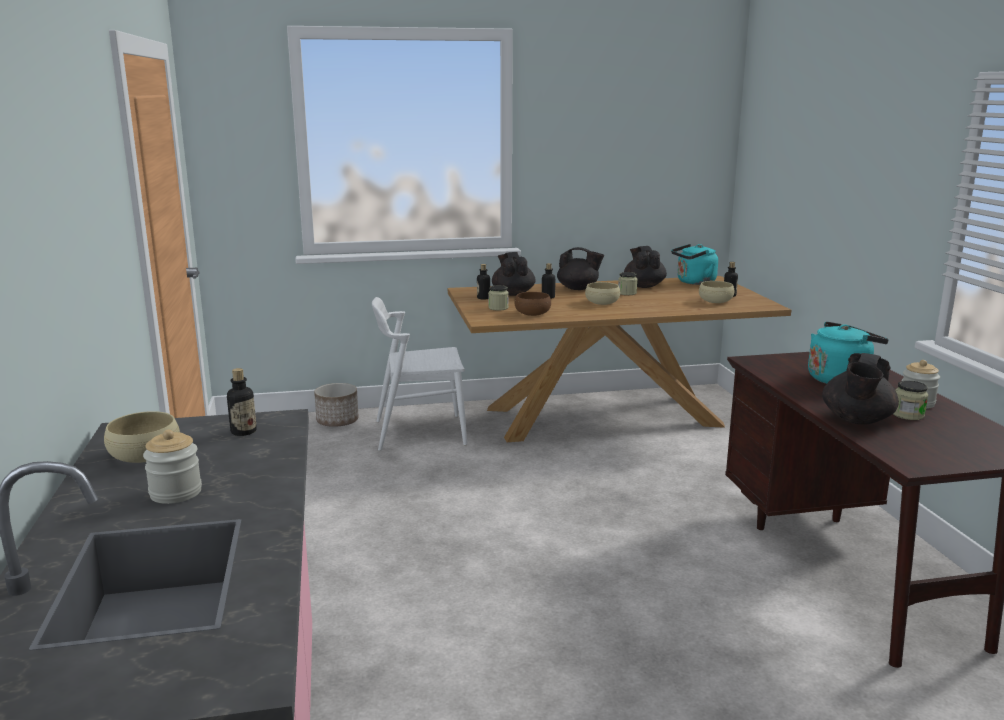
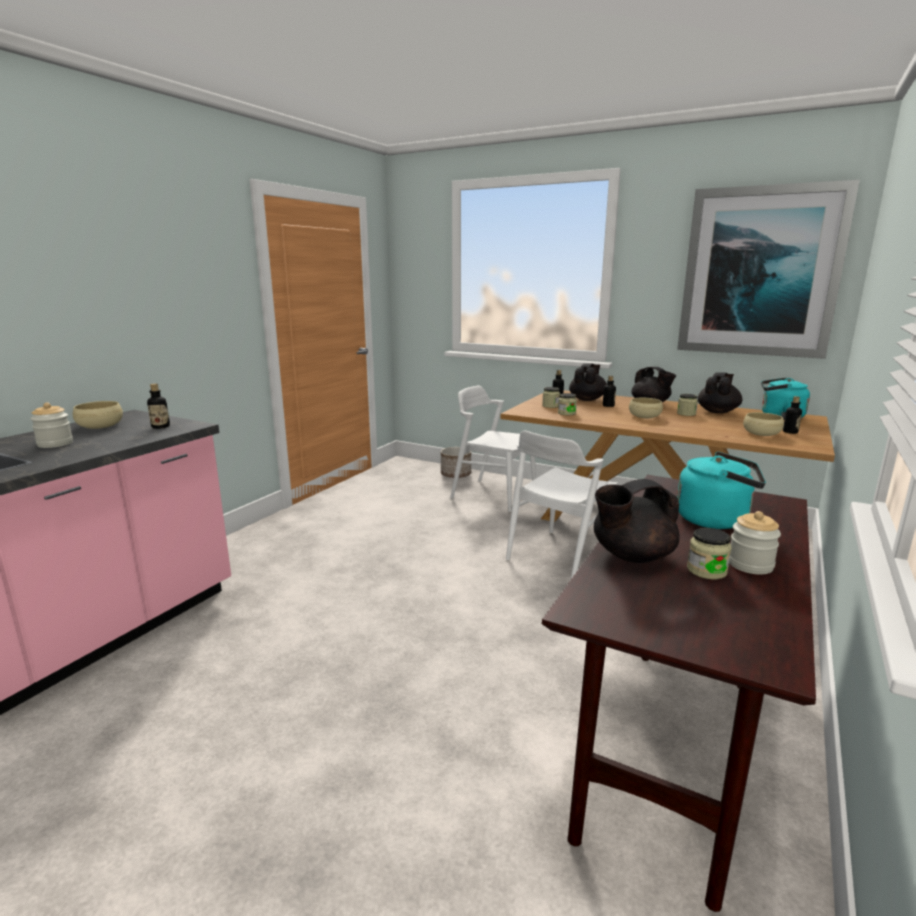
camera: 40 degrees right, 0 degrees up
brown bowl [515,292,551,316] -> jar [558,393,577,415]
none -> white chair [506,431,618,580]
none -> picture [677,180,860,359]

